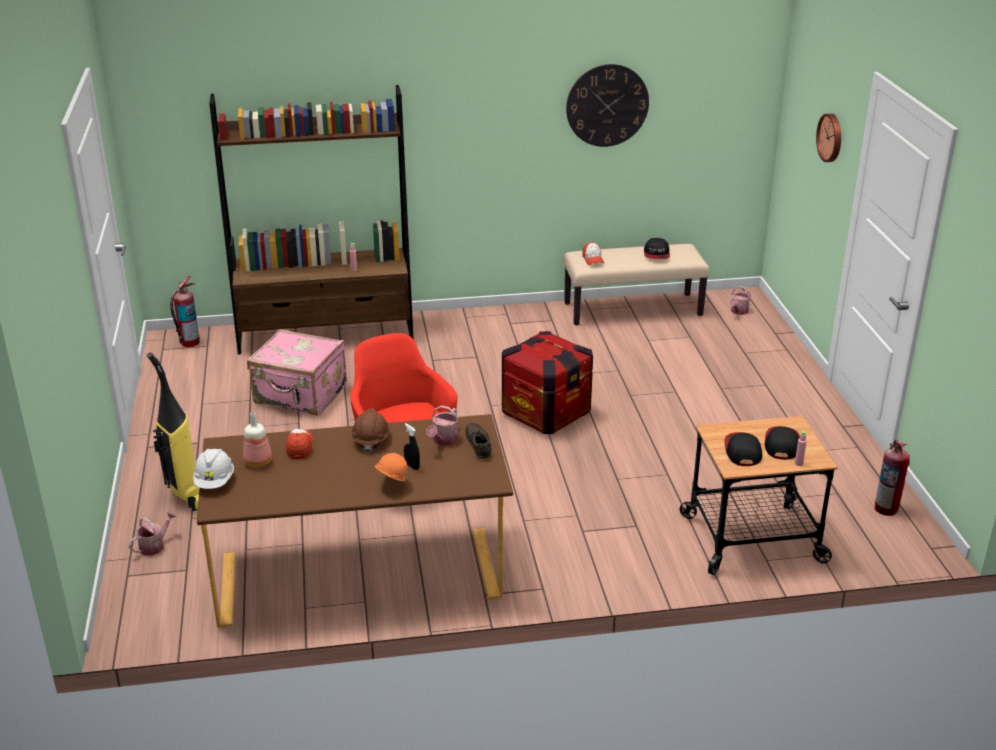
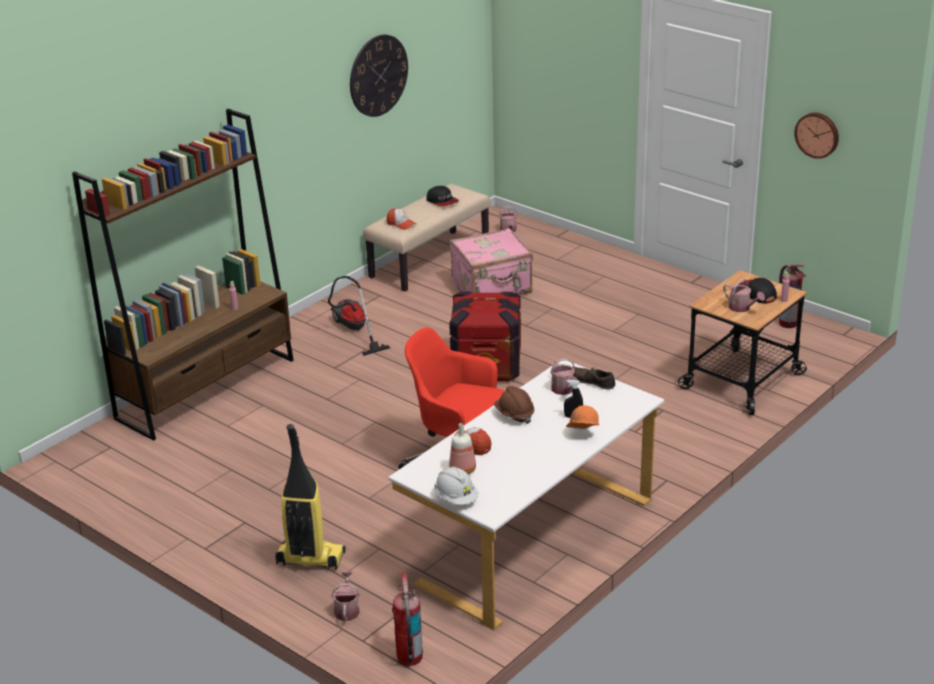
camera: 40 degrees left, 0 degrees up
fire extinguisher [170,276,200,347] -> fire extinguisher moved to [392,572,423,666]
brown desk [197,414,513,628] -> white desk [388,360,664,630]
pink suitcase [247,329,347,416] -> pink suitcase moved to [450,228,533,295]
cap [724,432,762,466] -> watering can [723,278,765,312]
wall clock [816,113,841,162] -> wall clock moved to [794,113,839,159]
none -> vacuum cleaner [328,276,390,356]

